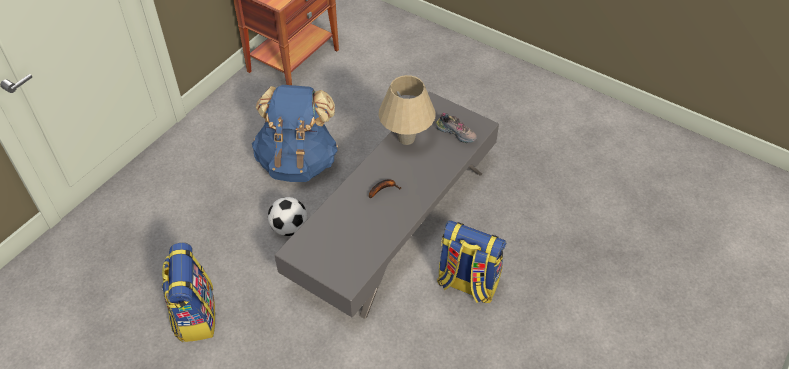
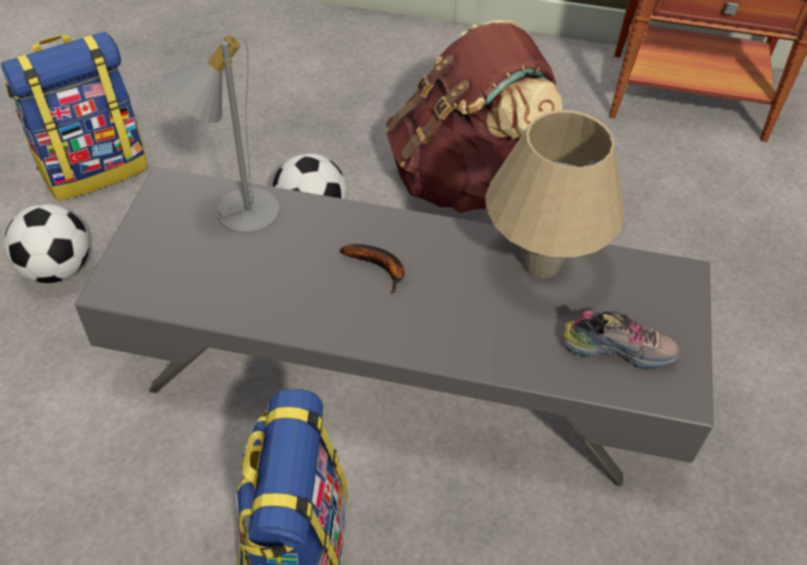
camera: 65 degrees right, 0 degrees up
blue backpack [252,85,338,182] -> brown backpack [386,20,562,213]
shoe [436,113,477,143] -> shoe turned 90 degrees counterclockwise [563,308,680,369]
none -> football [4,204,89,283]
none -> grey table lamp [161,36,279,234]

